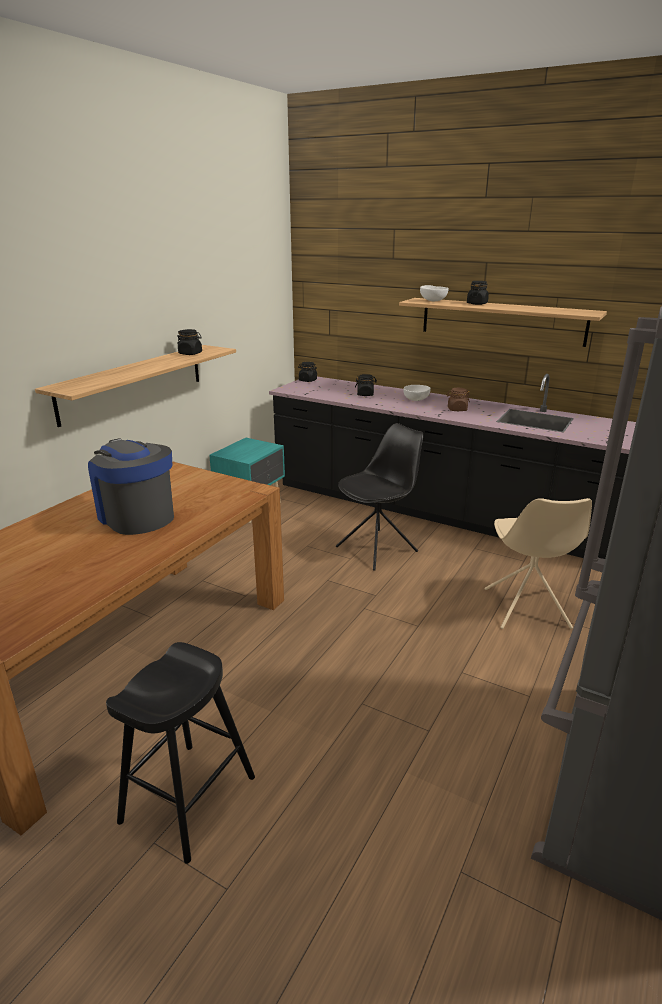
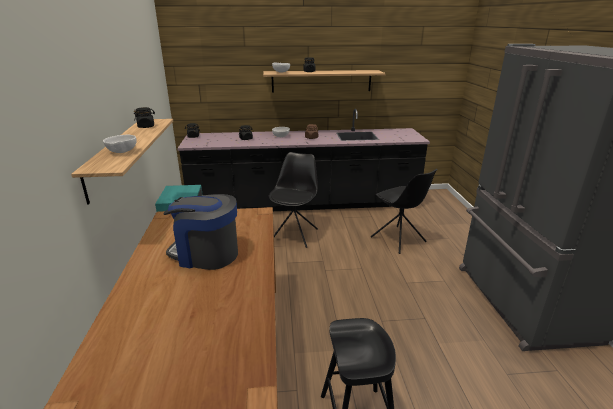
camera: 35 degrees left, 0 degrees up
beige chair [485,498,592,629] -> black chair [371,169,438,254]
none -> white bowl [103,135,136,153]

